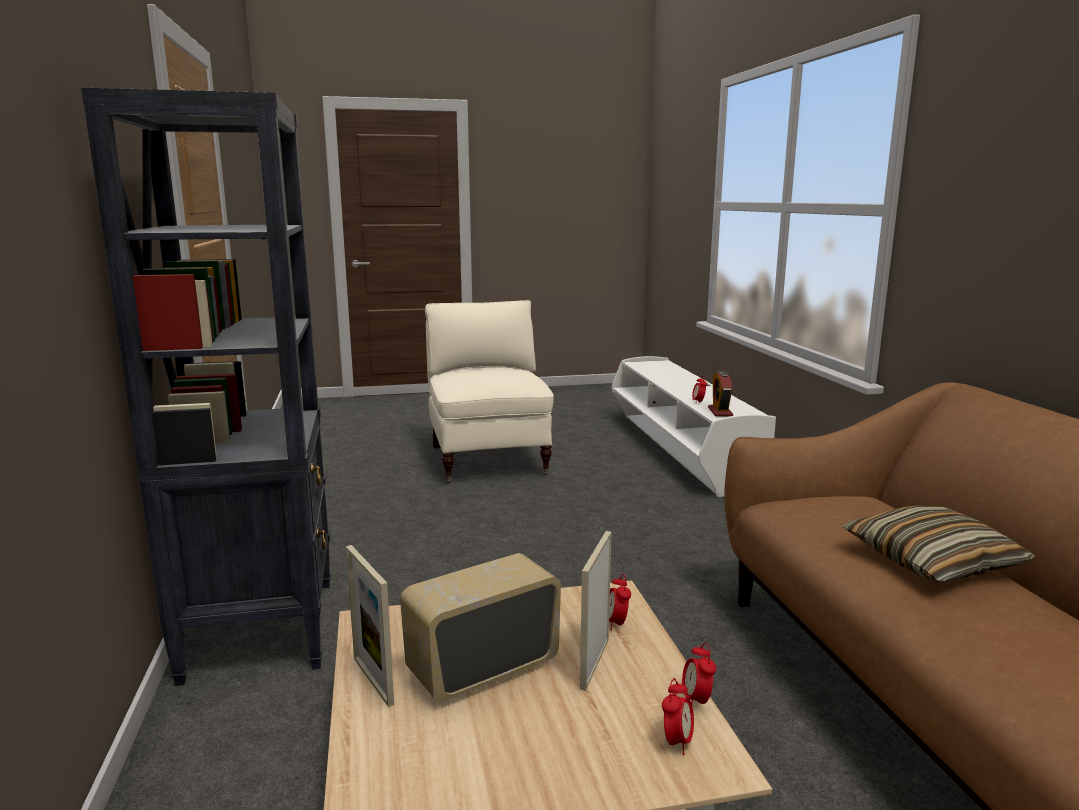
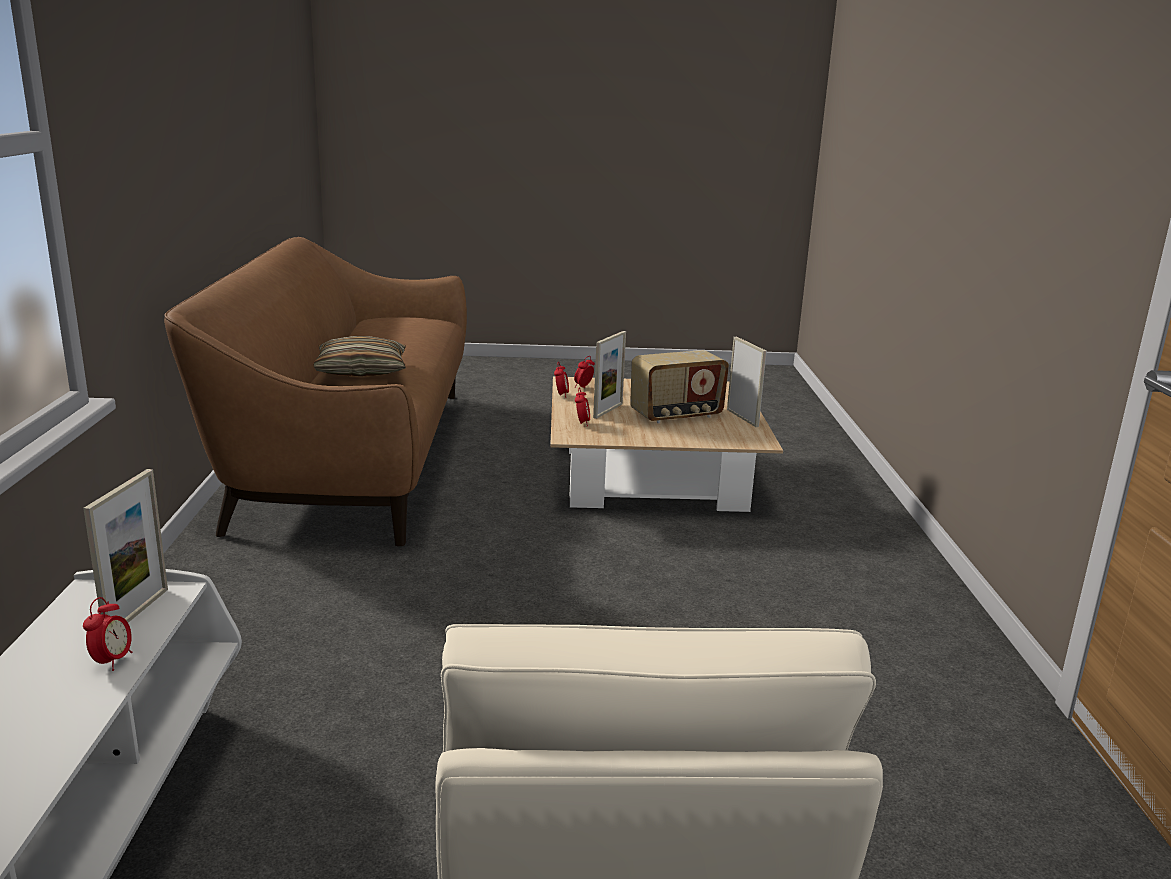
camera: 170 degrees left, 5 degrees up
black bookcase [81,88,331,686] -> none
alarm clock [708,371,733,417] -> picture frame [83,469,168,623]

